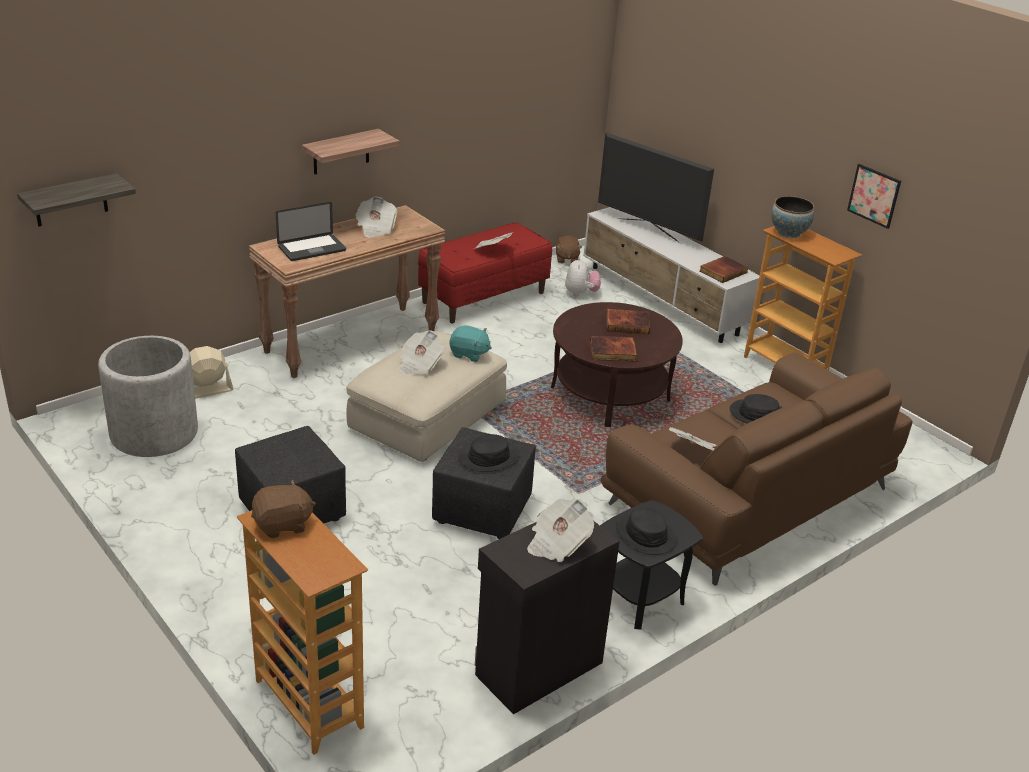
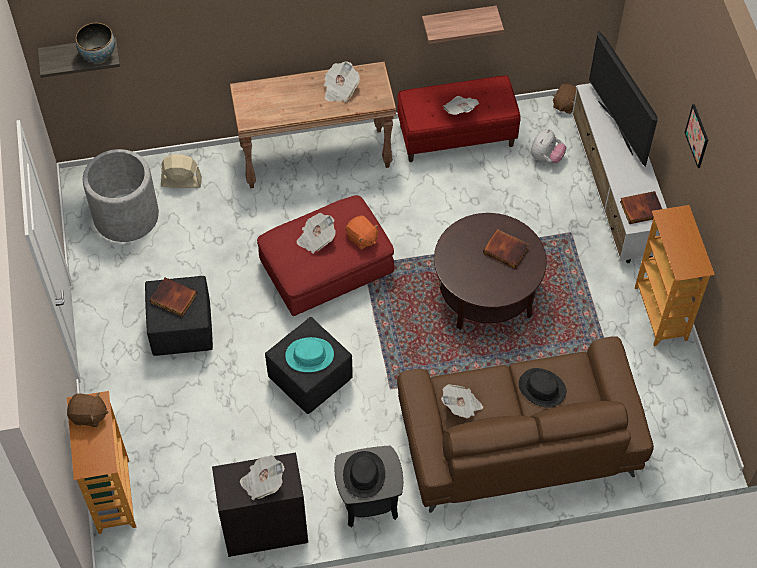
camera: 30 degrees right, 25 degrees up
laptop [276,202,346,261] -> none
shelf [302,129,399,174] -> shelf moved to [422,6,504,44]
beige ottoman [347,331,507,462] -> red ottoman [257,195,394,316]
turquoise plush toy [450,325,492,362] -> orange plush toy [345,215,379,250]
black hat [458,434,520,472] -> turquoise hat [285,337,334,372]
book [590,336,637,361] -> book moved to [150,277,197,317]
bowl [771,196,814,238] -> bowl moved to [76,23,115,64]
picture [847,164,901,229] -> picture moved to [685,104,708,168]

